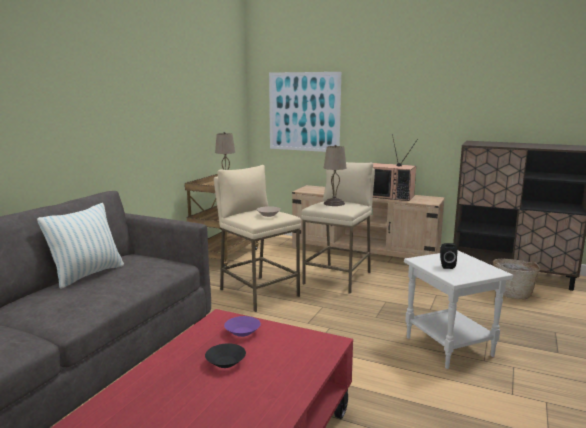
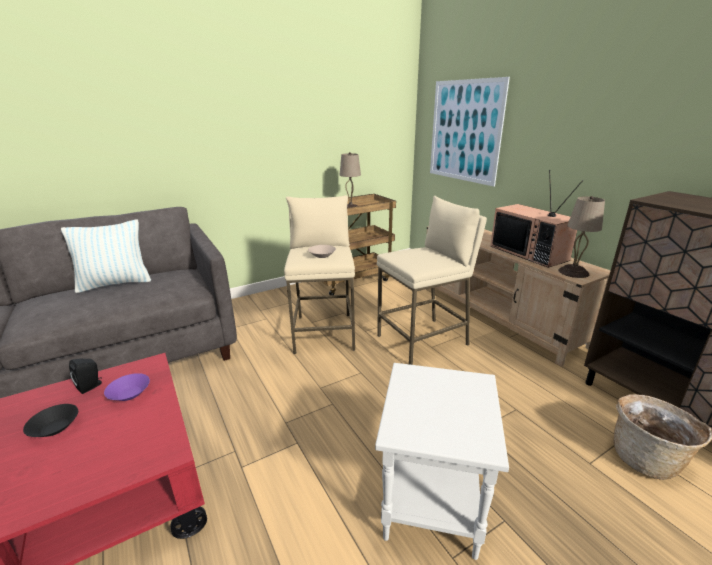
camera: 35 degrees right, 10 degrees up
beige table lamp [324,145,346,206] -> beige table lamp moved to [558,196,605,278]
black speaker [440,243,457,269] -> black speaker moved to [69,358,102,394]

